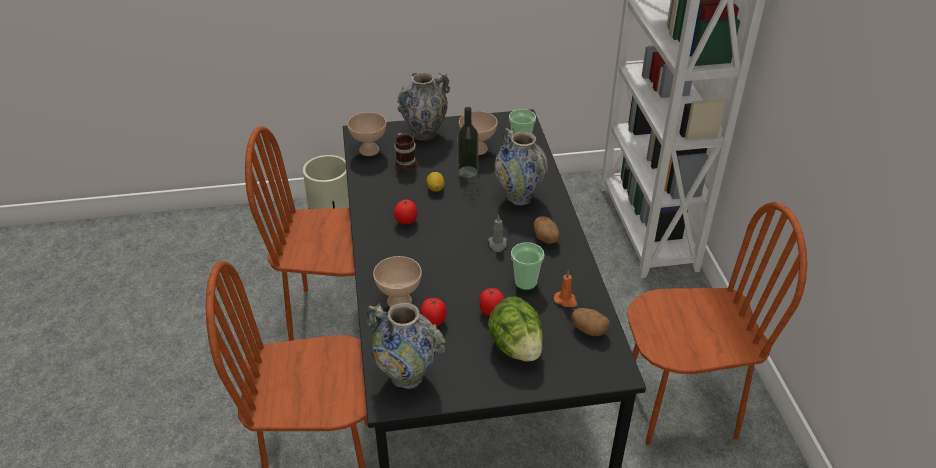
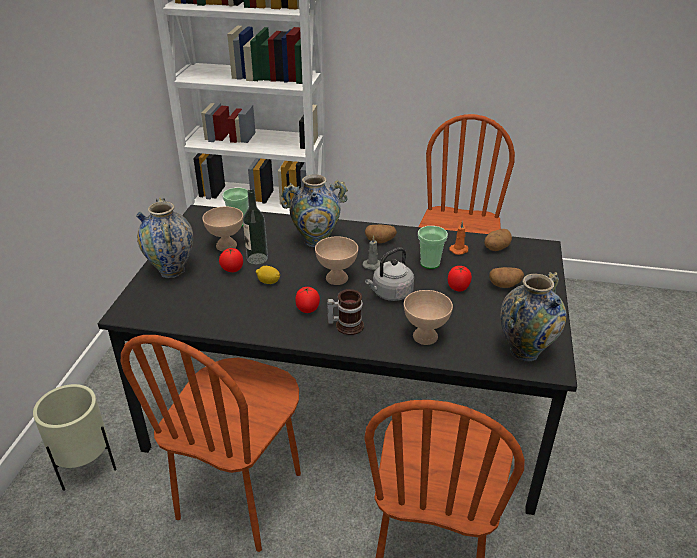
camera: 70 degrees left, 5 degrees down
beige bowl [347,112,386,156] -> beige bowl moved to [315,236,358,285]
mug [394,133,418,172] -> mug moved to [327,289,364,335]
tomato [421,298,447,326] -> tomato moved to [219,248,243,272]
lettuce [488,296,543,362] -> potato [489,267,524,288]
none -> grey kettle [365,247,414,301]

